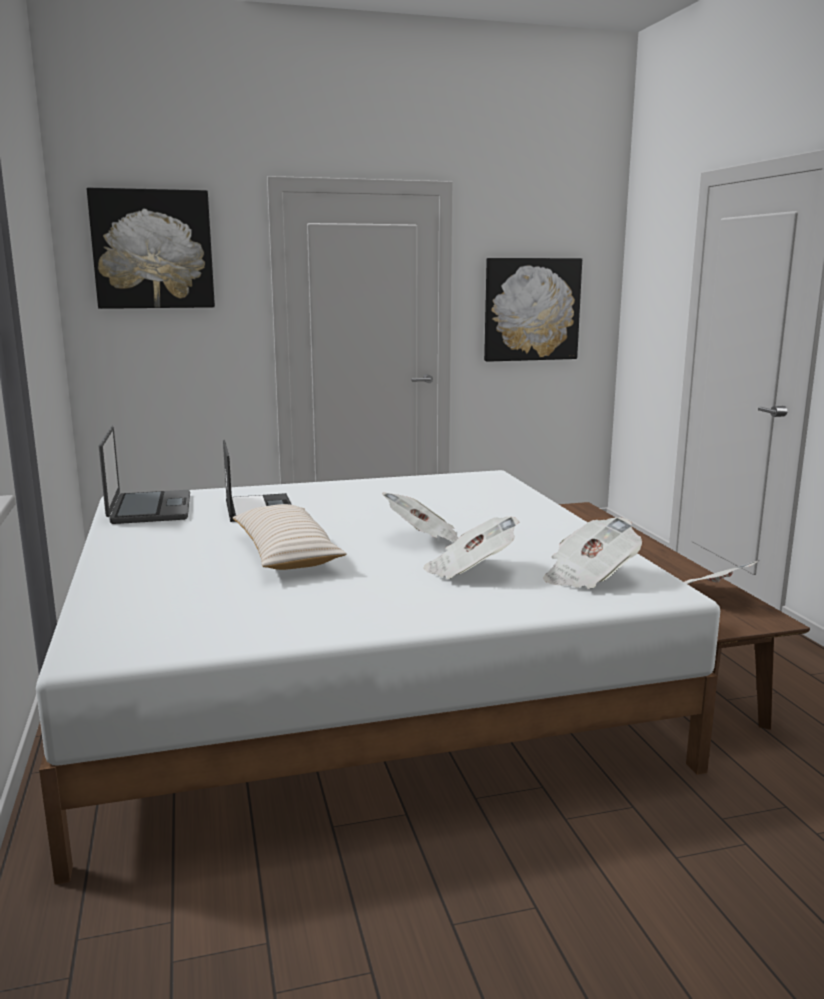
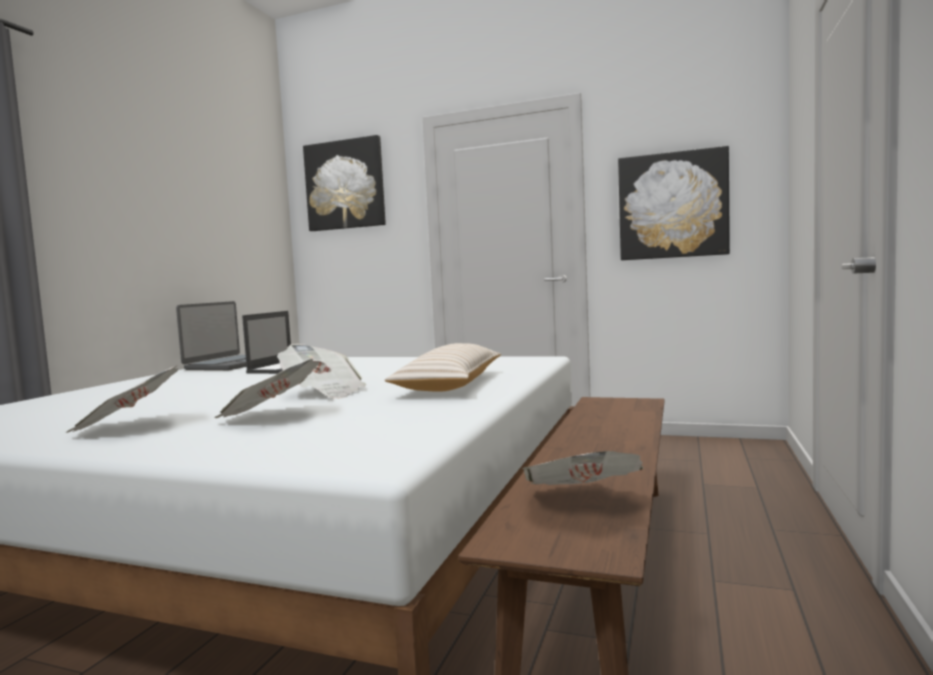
camera: 35 degrees right, 10 degrees down
beige pillow [233,504,347,570] -> beige pillow moved to [385,343,501,392]
newspaper [543,517,642,589] -> newspaper moved to [66,365,179,433]

